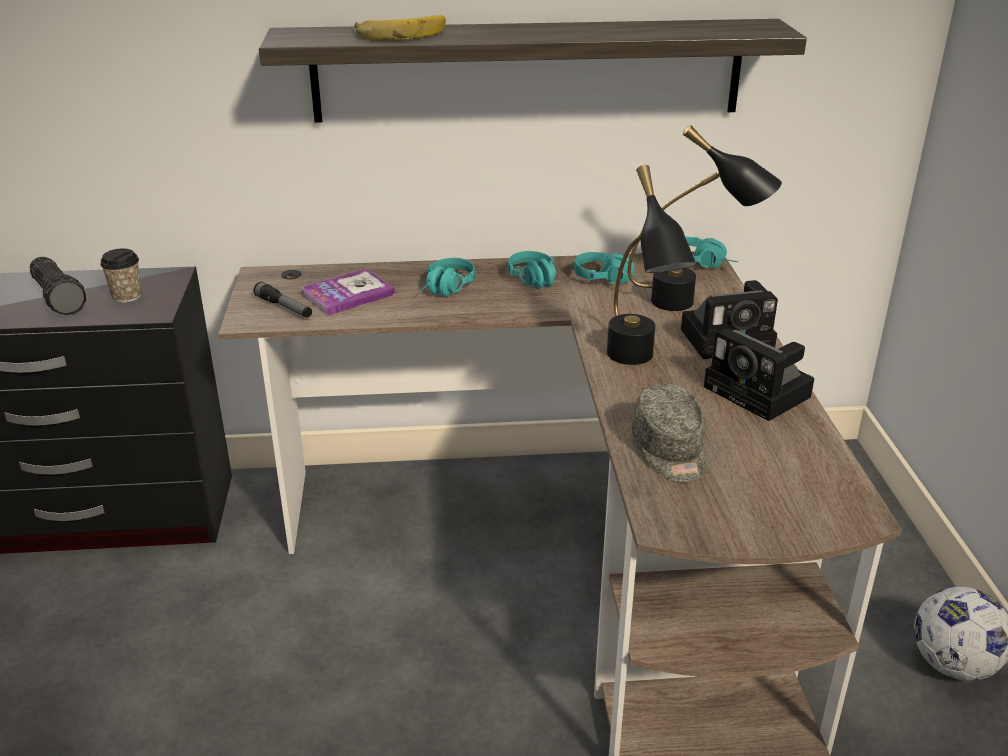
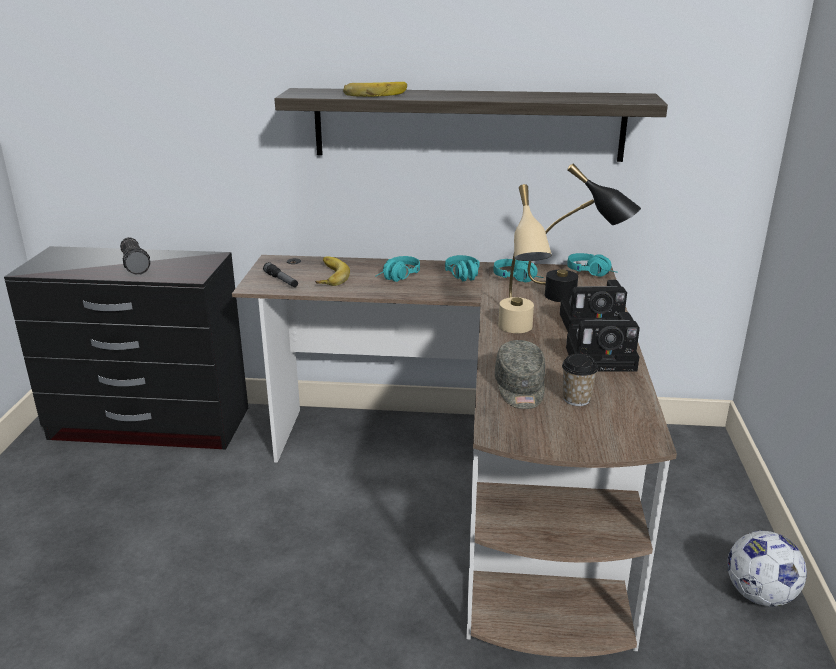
camera: 10 degrees right, 5 degrees down
cup [100,248,142,303] -> cup moved to [562,354,598,406]
book [300,268,395,316] -> banana [315,256,350,286]
black table lamp [607,165,696,365] -> beige table lamp [498,184,552,333]
camera [704,329,814,421] -> camera turned 60 degrees counterclockwise [566,312,640,372]

